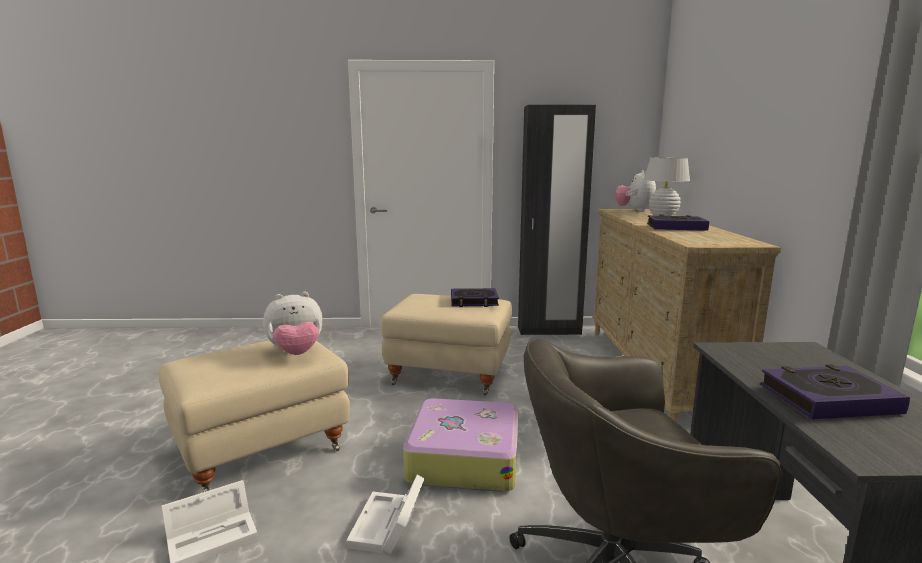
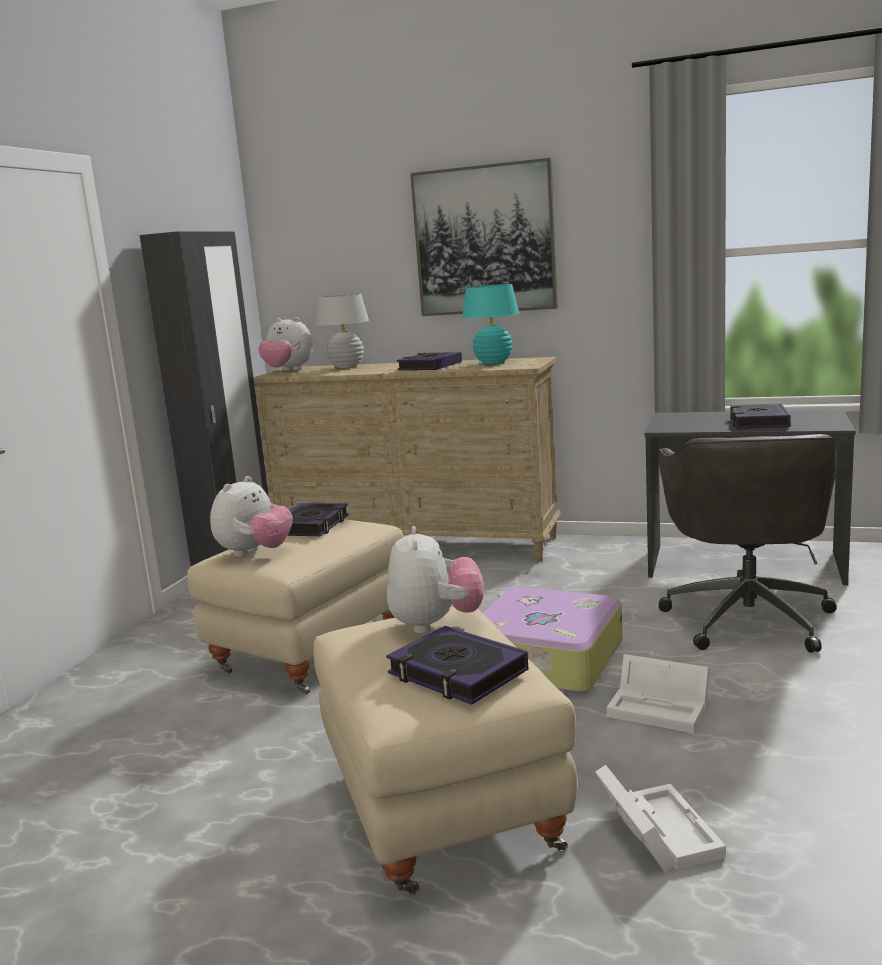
camera: 70 degrees left, 0 degrees up
none -> plush toy [210,476,293,557]
none -> book [386,626,529,705]
none -> picture [410,158,558,316]
none -> turquoise table lamp [462,284,519,364]

